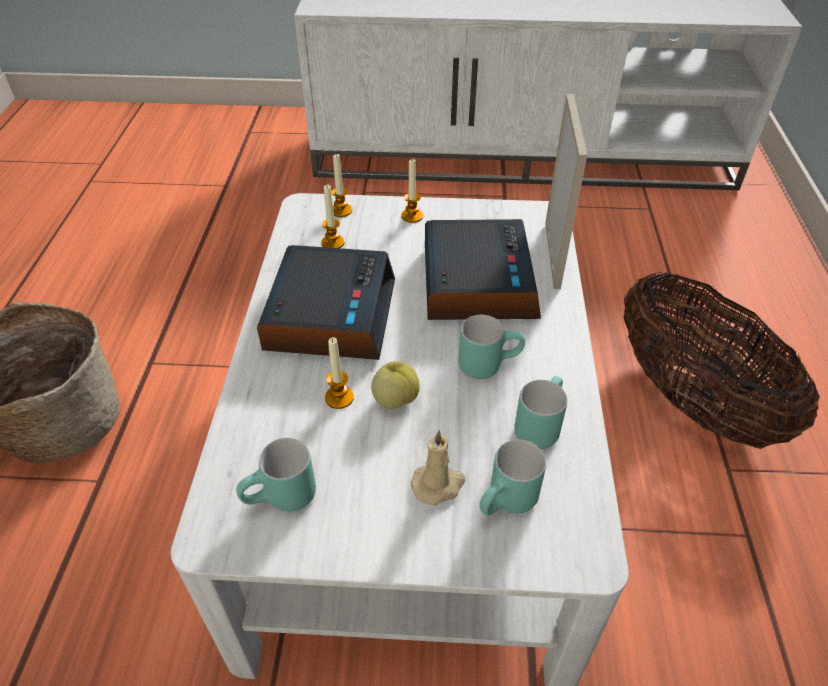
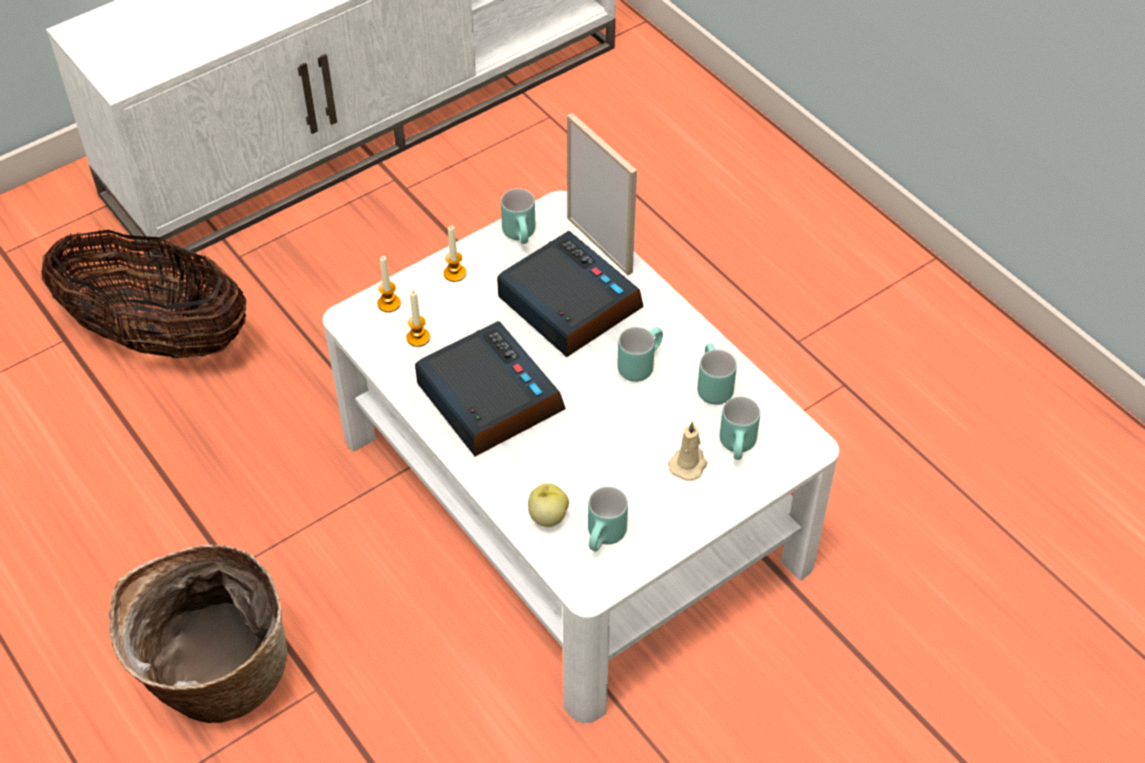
camera: 40 degrees left, 5 degrees up
candle [325,337,354,409] -> none
apple [371,361,420,409] -> apple moved to [528,483,569,527]
basket [623,272,820,449] -> basket moved to [41,229,246,358]
none -> turquoise mug [501,188,535,244]

